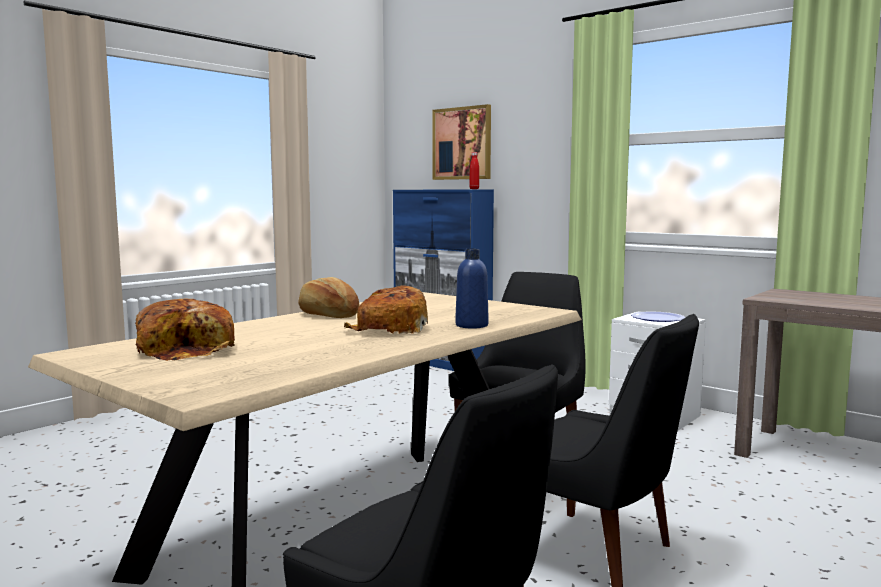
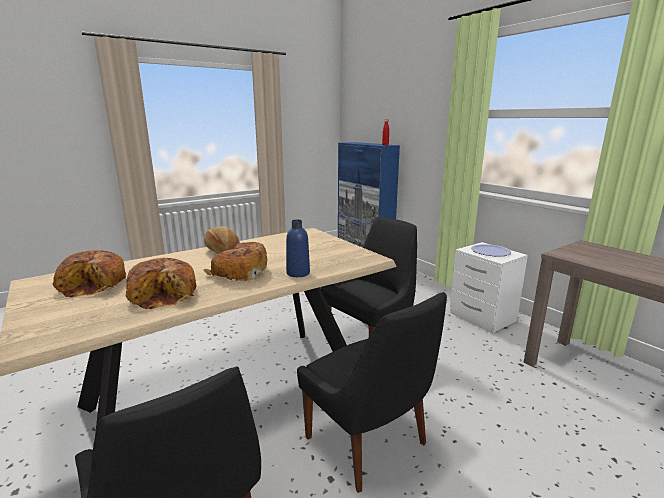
camera: 15 degrees right, 10 degrees up
picture [432,104,491,180] -> none
none -> bread [125,258,197,309]

